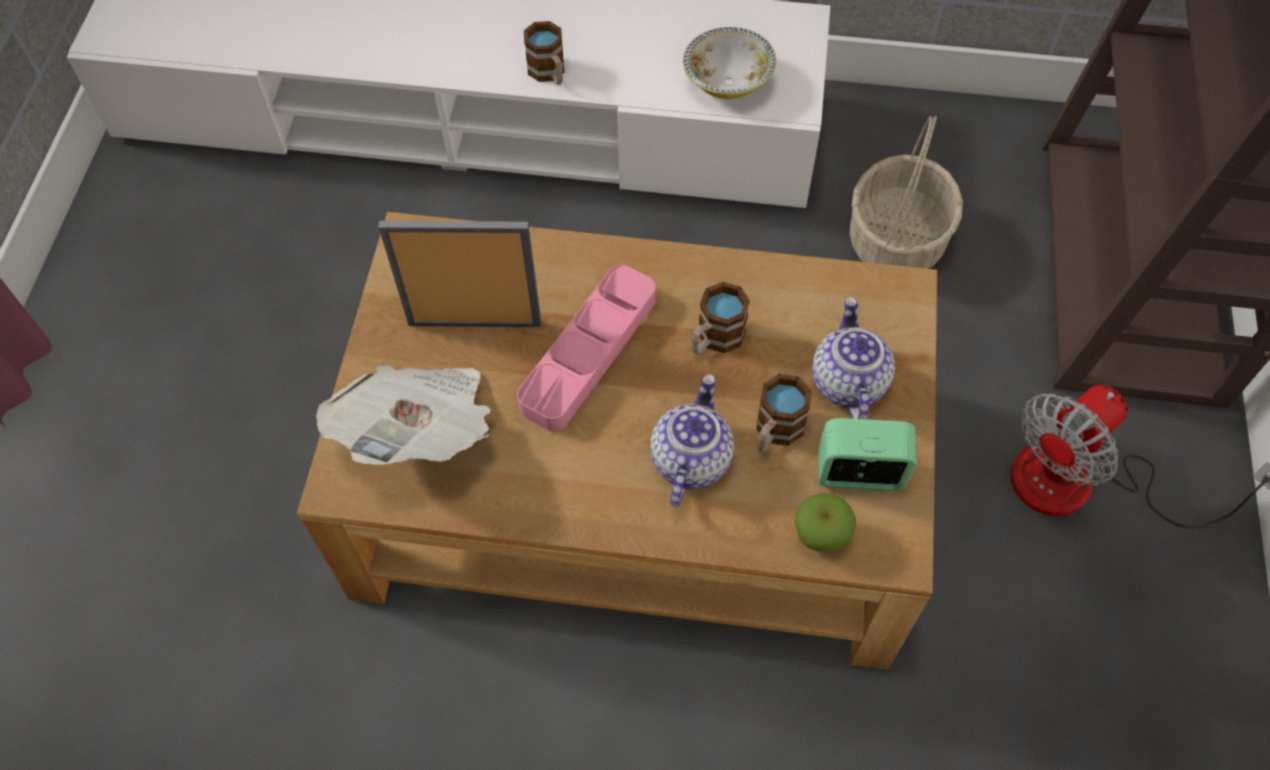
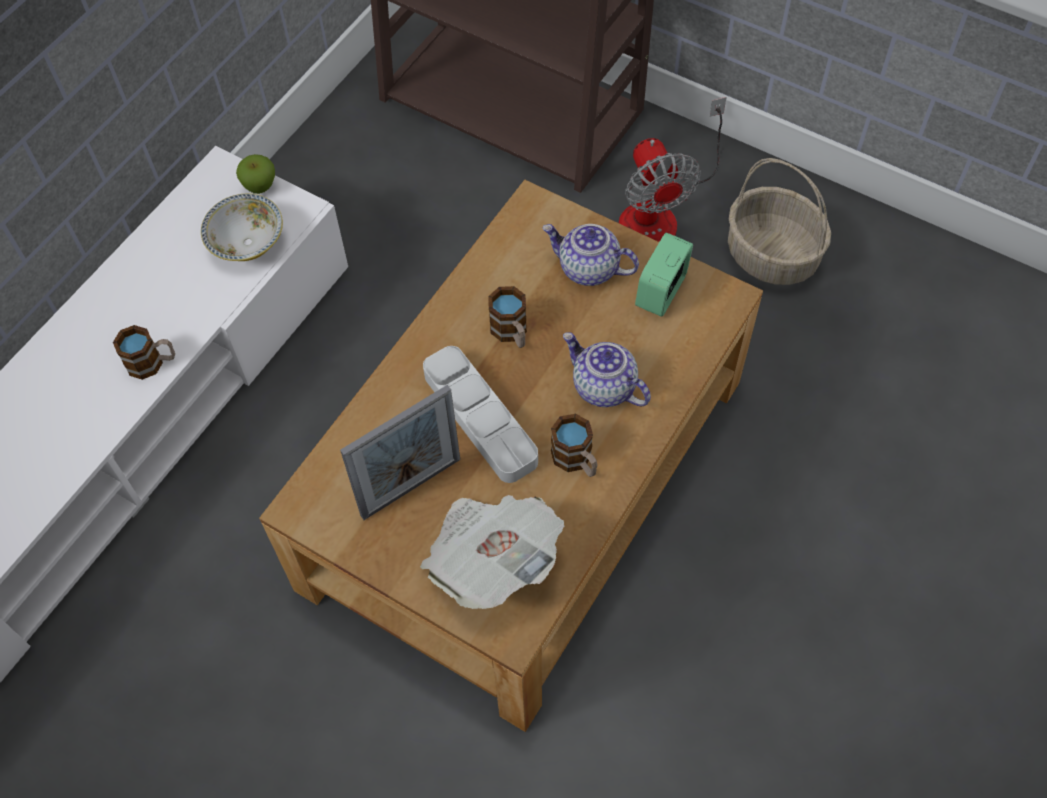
camera: 65 degrees left, 0 degrees up
picture frame [379,221,541,327] -> picture frame turned 150 degrees counterclockwise [340,385,460,520]
pink tray [517,265,655,431] -> grey tray [423,346,538,483]
mug [756,374,812,453] -> mug moved to [551,414,597,477]
apple [795,493,856,552] -> apple moved to [236,154,275,194]
basket [849,116,963,269] -> basket moved to [728,158,831,285]

